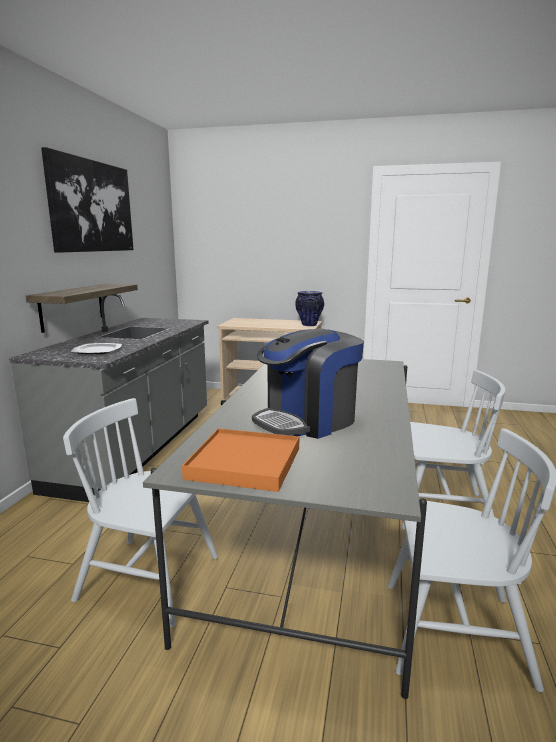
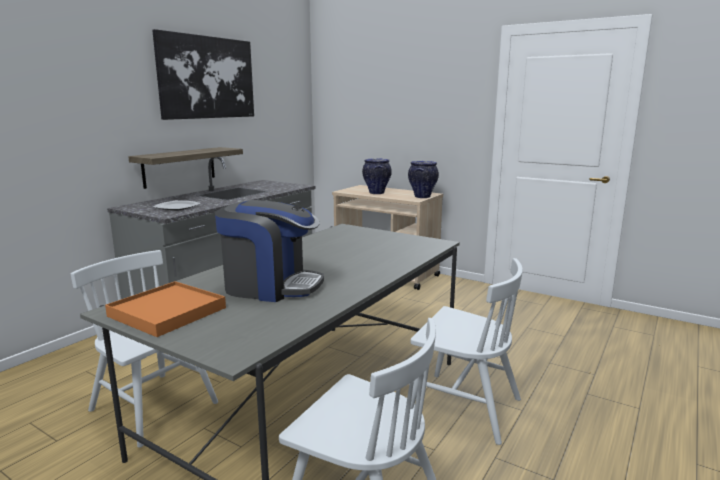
camera: 20 degrees right, 0 degrees up
coffee machine [252,328,364,439] -> coffee machine turned 150 degrees counterclockwise [215,200,324,302]
none -> vase [362,159,392,194]

